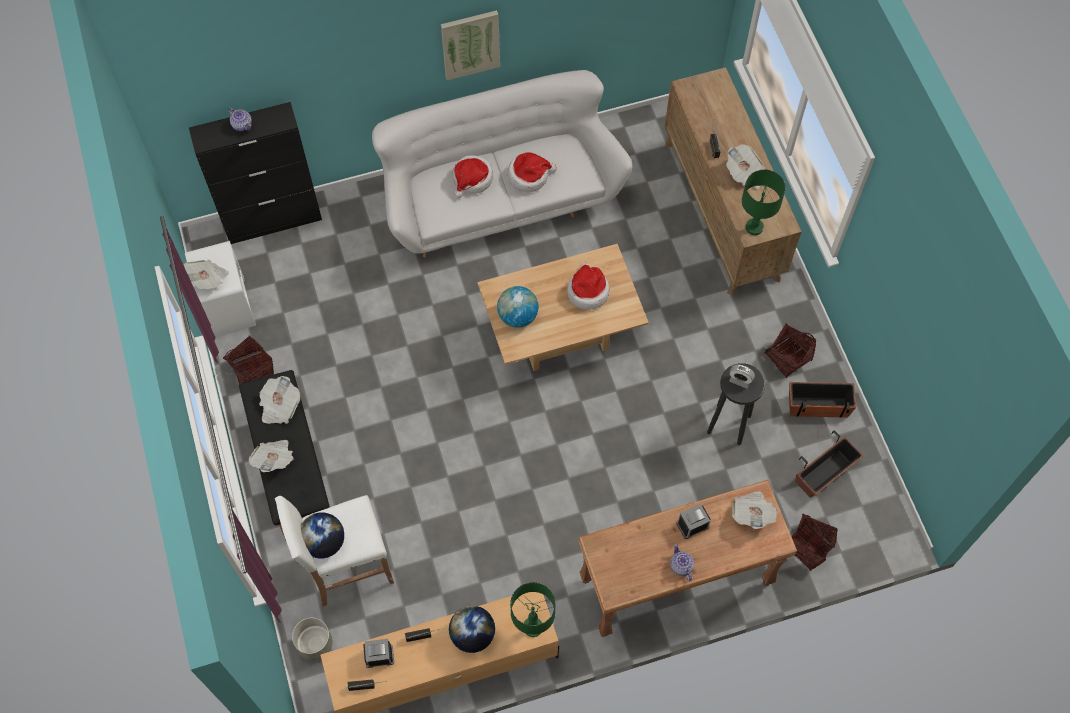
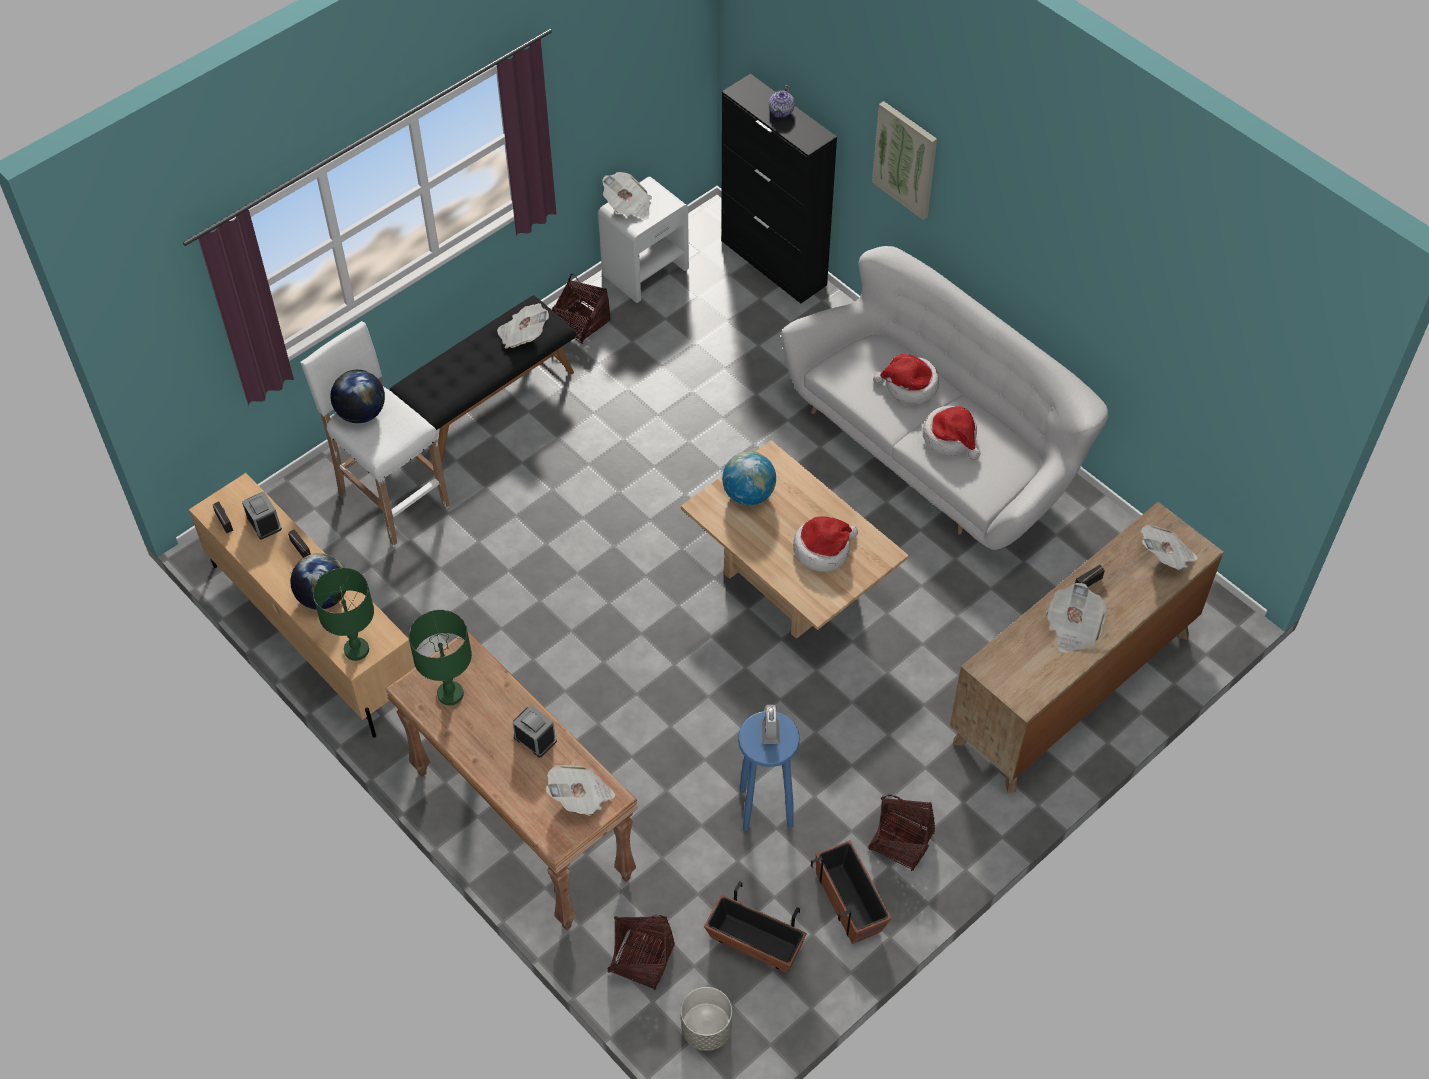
camera: 65 degrees right, 10 degrees down
newspaper [249,440,294,472] -> newspaper moved to [1141,524,1198,571]
grey planter [292,618,333,661] -> grey planter moved to [681,987,732,1051]
picture [441,10,500,80] -> picture moved to [872,101,937,220]
teapot [670,544,694,581] -> none
black stool [707,363,765,445] -> blue stool [738,711,800,831]
green table lamp [742,169,786,235] -> green table lamp moved to [409,610,472,705]

